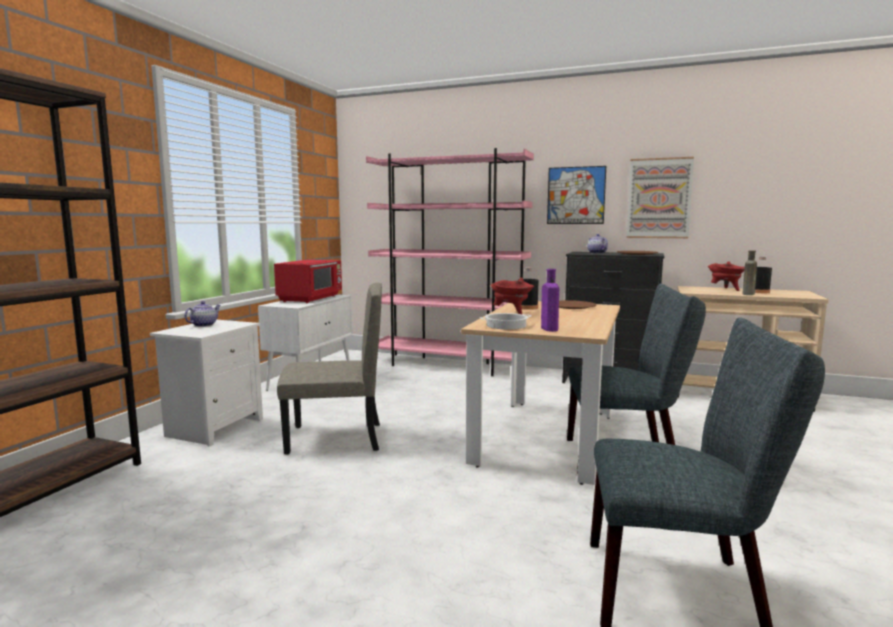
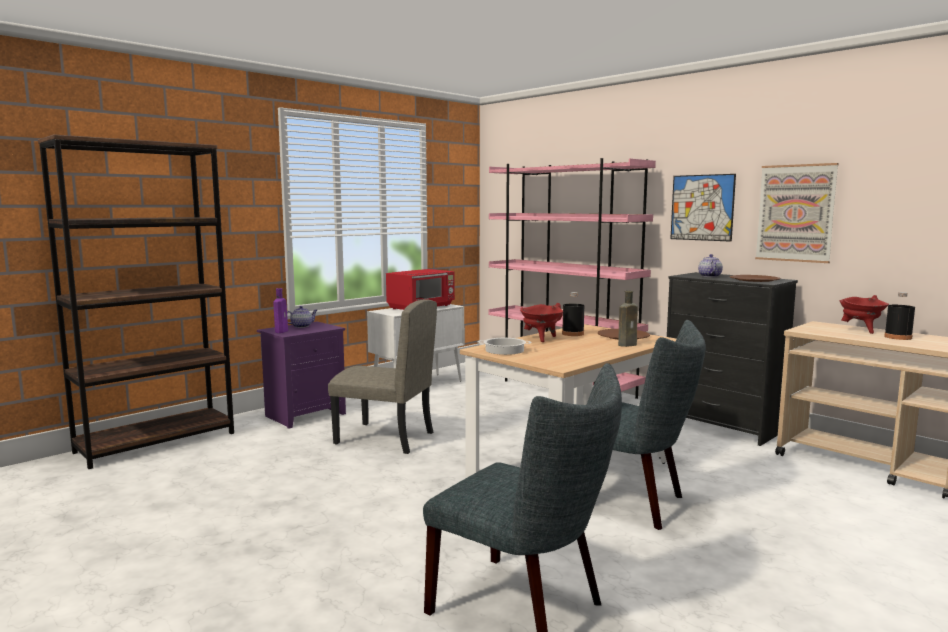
camera: 25 degrees right, 0 degrees up
white nightstand [150,320,263,446] -> purple nightstand [257,321,346,429]
purple bottle [541,269,559,332] -> purple bottle moved to [273,288,288,333]
brown bottle [743,250,757,295] -> brown bottle moved to [618,291,638,347]

